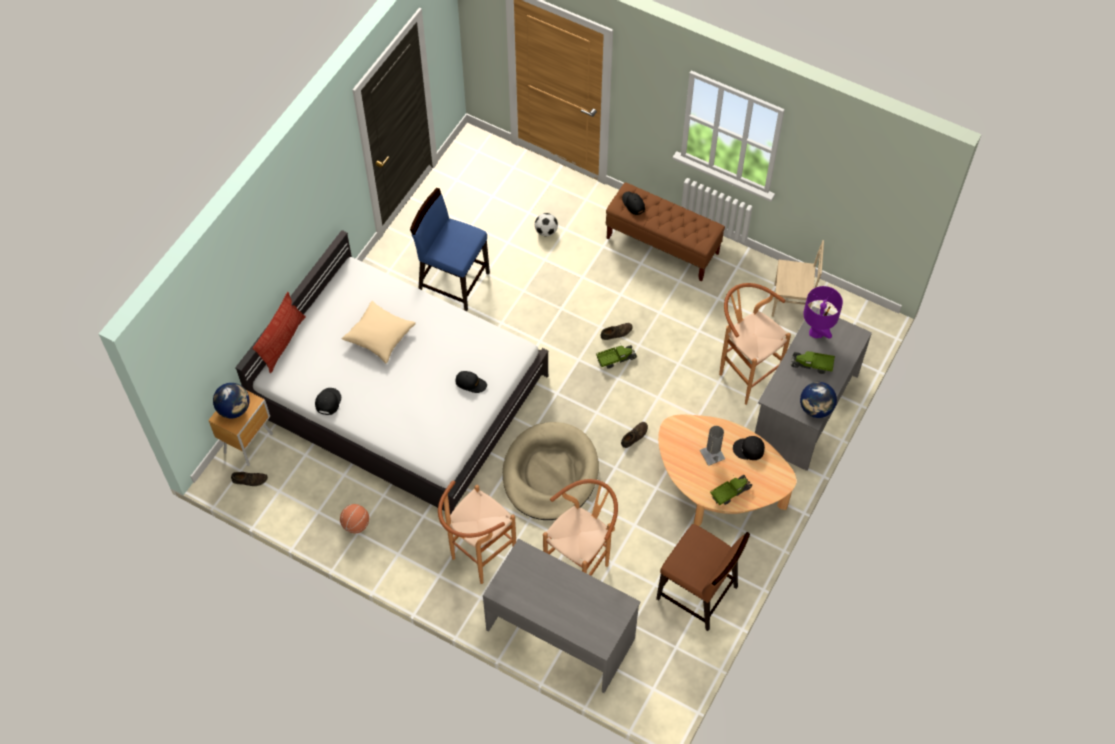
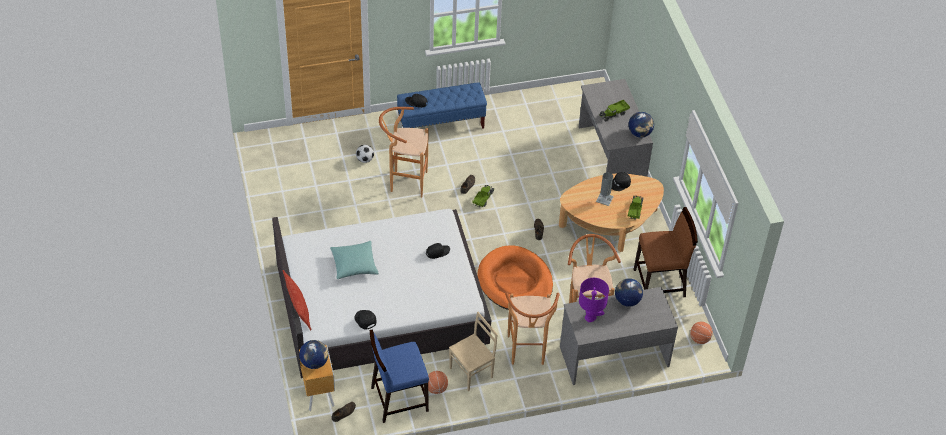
camera: 45 degrees left, 10 degrees down
beige pillow [342,301,416,363] -> turquoise pillow [330,241,379,279]
blue chair [410,188,490,311] -> blue chair moved to [370,329,429,423]
beige dog bed [503,422,599,520] -> orange dog bed [478,245,553,310]
brown bench [606,182,725,282] -> blue bench [397,82,487,129]
brown stool [719,283,791,405] -> brown stool moved to [379,107,429,197]
beige chair [772,240,824,317] -> beige chair moved to [449,312,498,391]
purple table lamp [803,286,843,338] -> purple table lamp moved to [579,278,609,322]
none -> globe [615,278,643,307]
none -> basketball [690,322,713,344]

